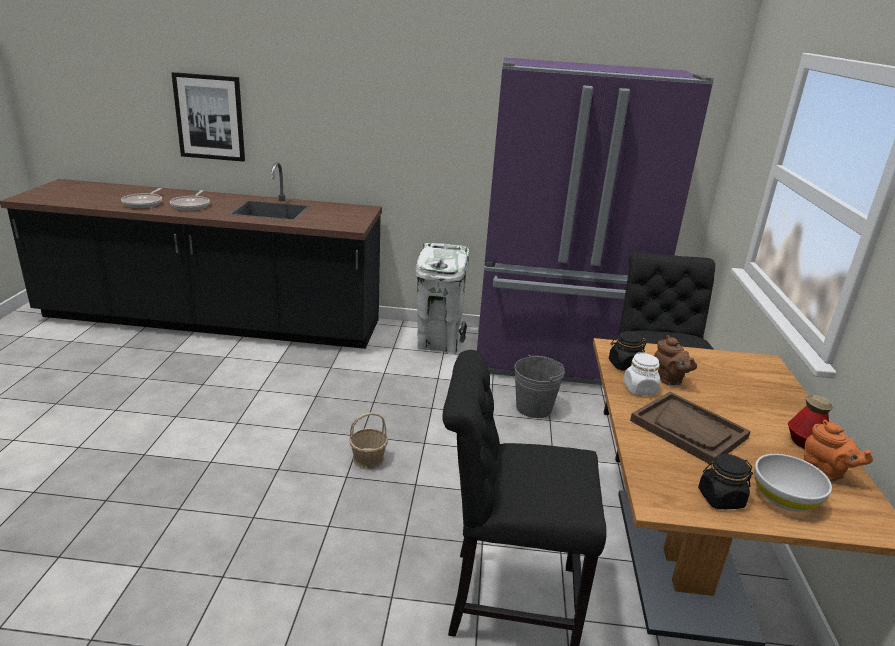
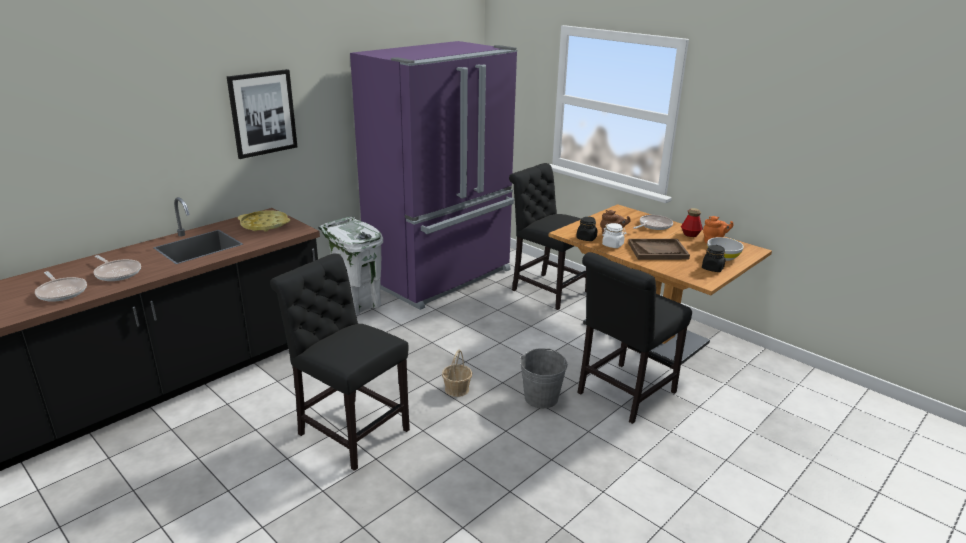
camera: 50 degrees left, 0 degrees up
picture [171,72,245,162] -> picture moved to [227,69,297,159]
grey bucket [514,354,565,418] -> grey bucket moved to [520,348,568,408]
none -> yellow tray [238,210,291,232]
none -> black chair [270,253,410,471]
none -> frying pan [633,215,673,230]

